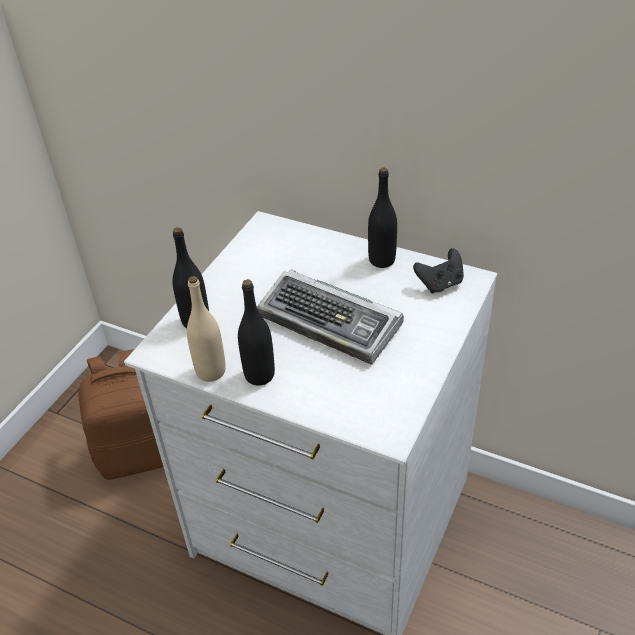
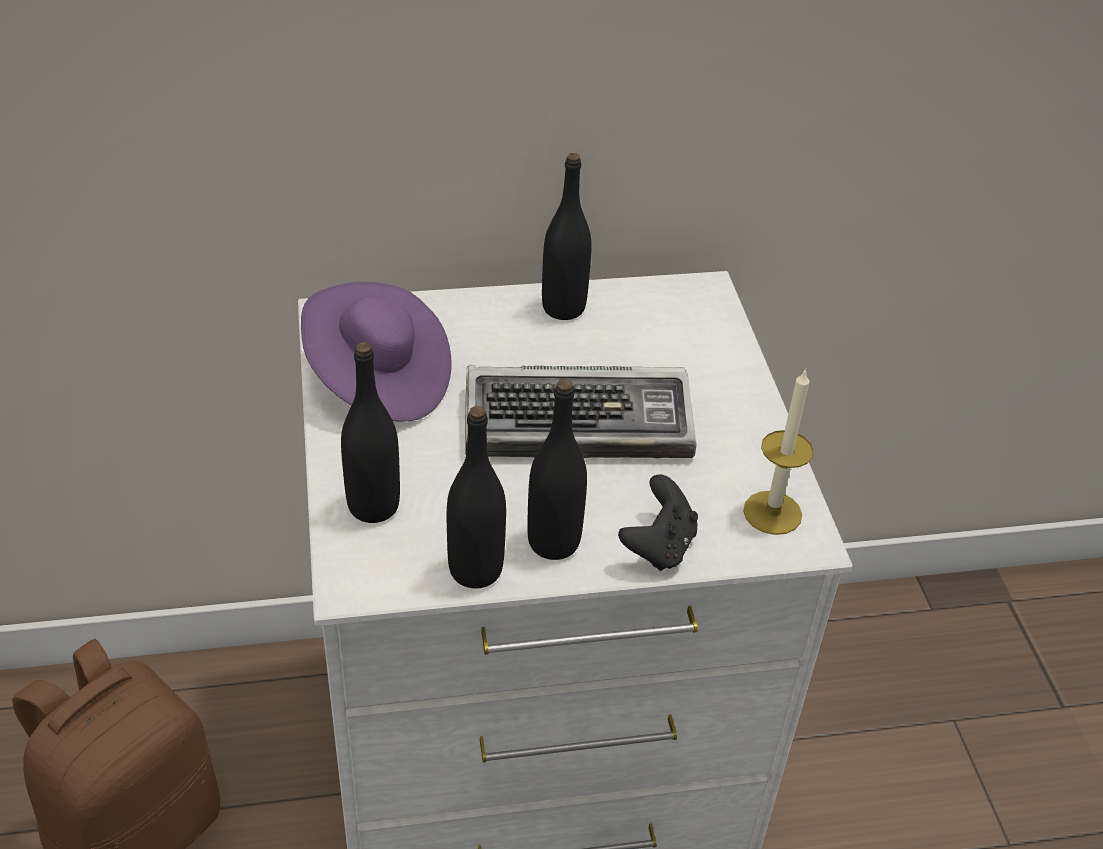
camera: 40 degrees left, 0 degrees up
beige bottle [187,276,226,382] -> black bottle [447,406,506,588]
black game controller [413,248,464,293] -> black game controller moved to [618,474,698,571]
none -> purple hat [301,282,452,422]
none -> candle [743,368,814,535]

